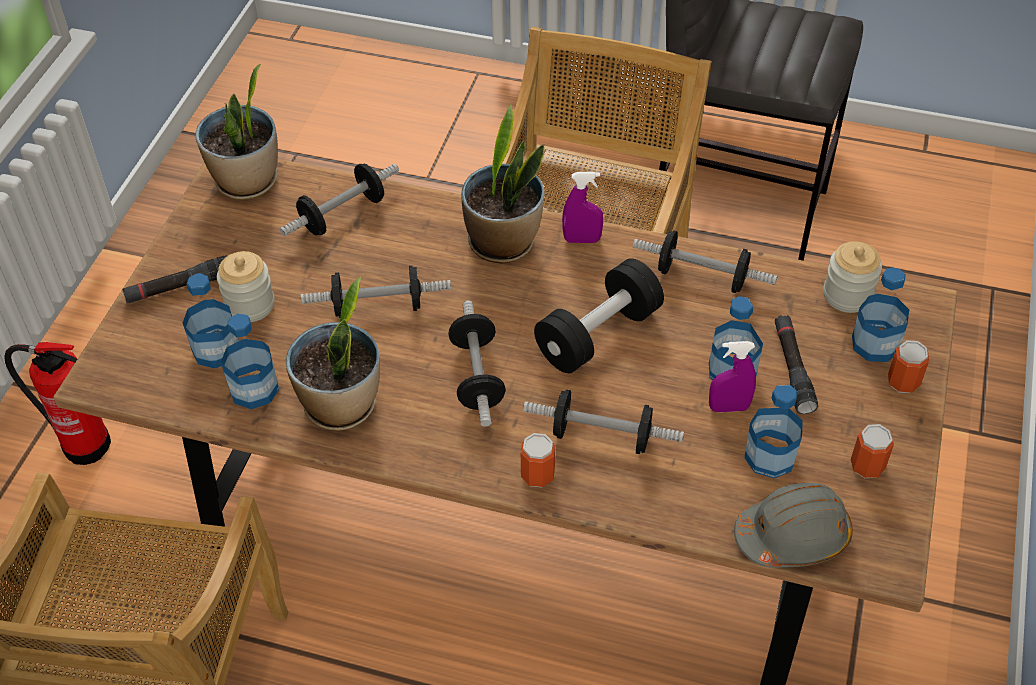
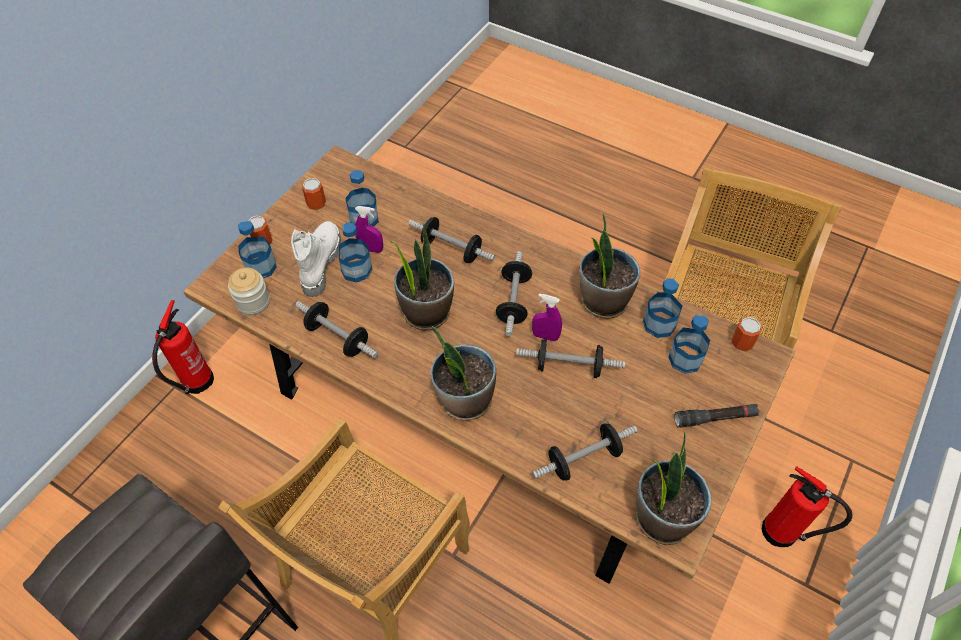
camera: 165 degrees left, 5 degrees up
jar [217,251,274,322] -> none
can [521,433,555,488] -> can moved to [732,317,761,352]
black dumbbell [534,258,664,373] -> potted plant [391,223,454,330]
purple spray bottle [562,172,604,243] -> purple spray bottle moved to [532,293,562,341]
grey hard hat [734,483,853,568] -> none
black flashlight [775,315,818,414] -> white boot [291,221,341,297]
none -> fire extinguisher [152,300,214,394]

